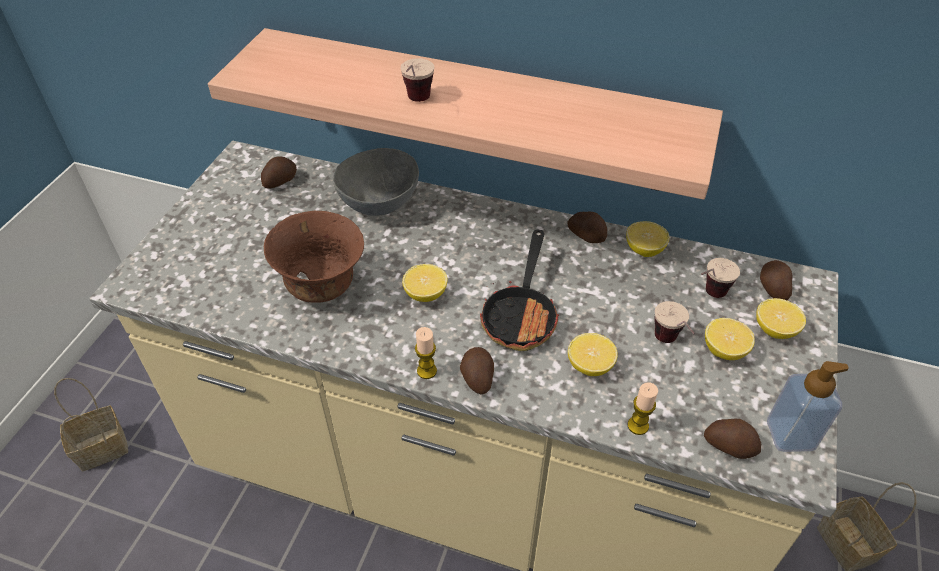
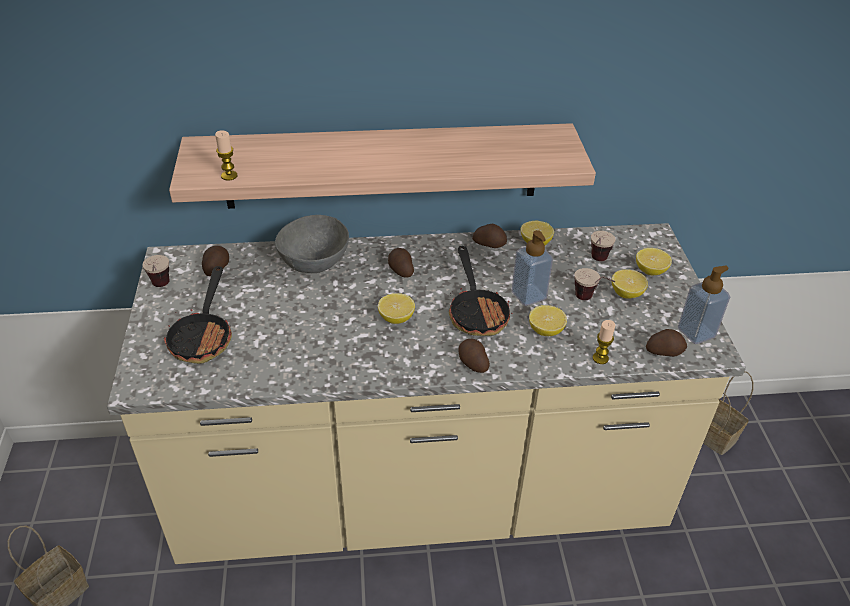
camera: 25 degrees left, 5 degrees down
brown bowl [264,211,364,303] -> none
cup [400,58,434,102] -> cup moved to [142,255,169,287]
candle [415,327,437,379] -> candle moved to [215,130,237,181]
potato [760,260,793,300] -> potato moved to [388,248,414,278]
none -> frying pan [164,266,232,364]
none -> soap dispenser [512,230,553,306]

